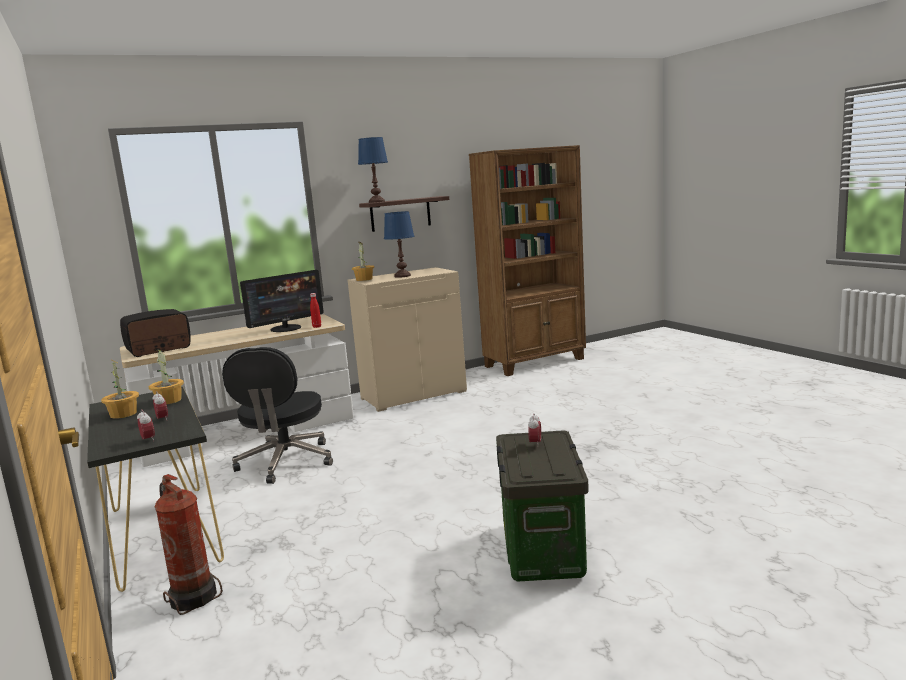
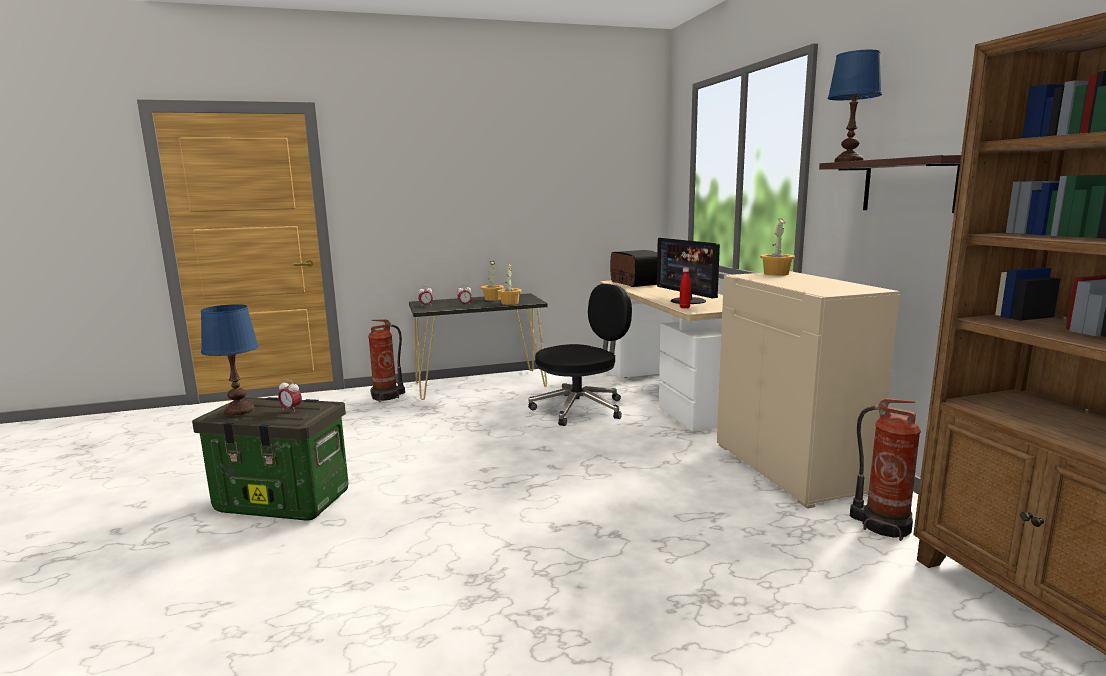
camera: 100 degrees right, 0 degrees up
black office chair [222,347,333,484] -> black office chair turned 135 degrees clockwise [528,284,632,426]
blue table lamp [384,211,414,278] -> blue table lamp moved to [201,304,259,416]
none -> fire extinguisher [850,398,921,541]

